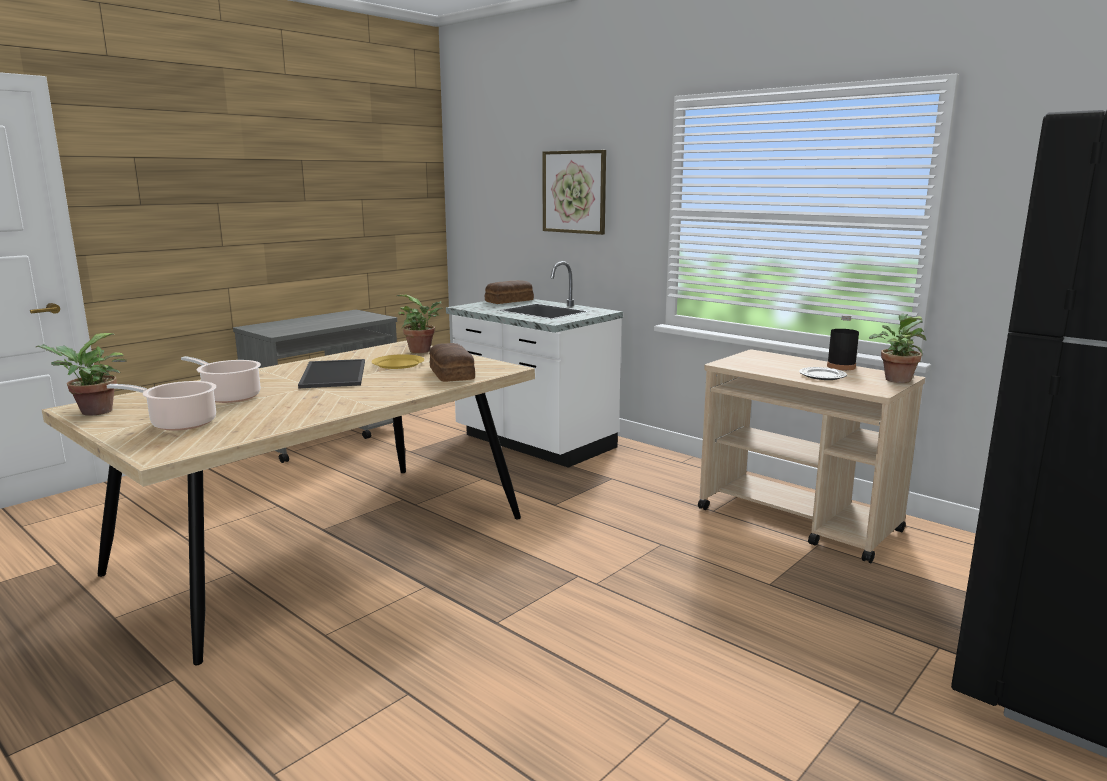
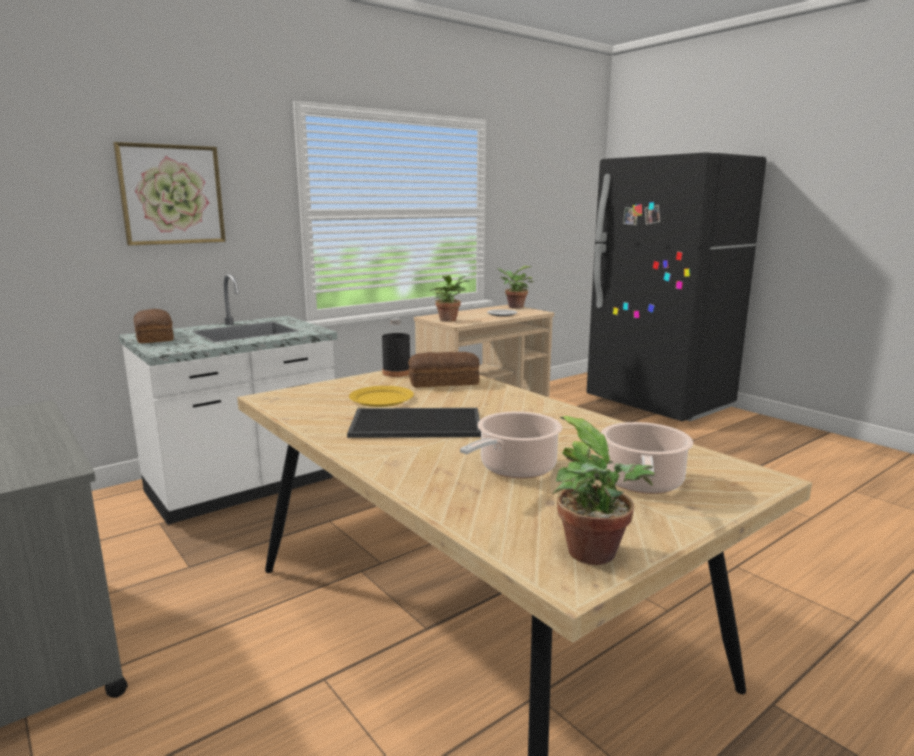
camera: 80 degrees left, 0 degrees up
potted plant [397,294,442,353] -> potted plant moved to [430,275,469,322]
black bottle [827,315,859,370] -> black bottle moved to [382,319,410,377]

